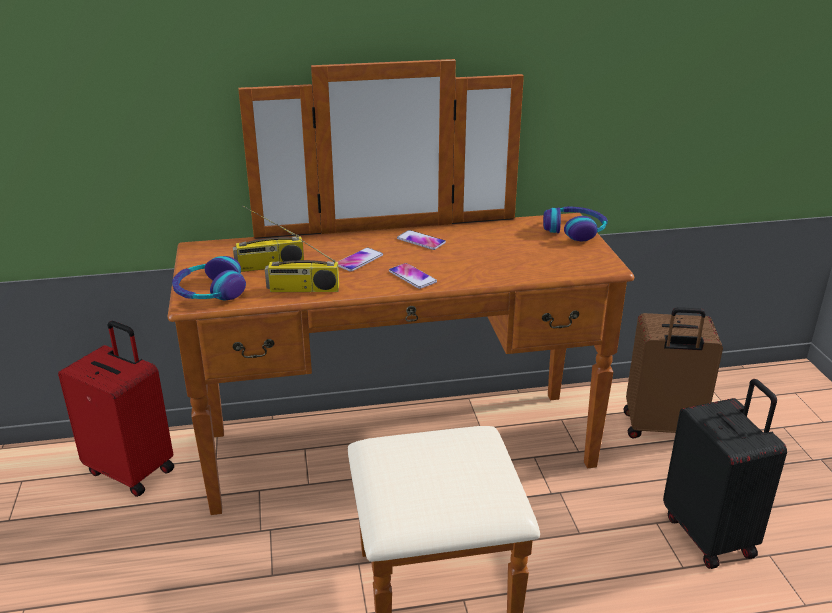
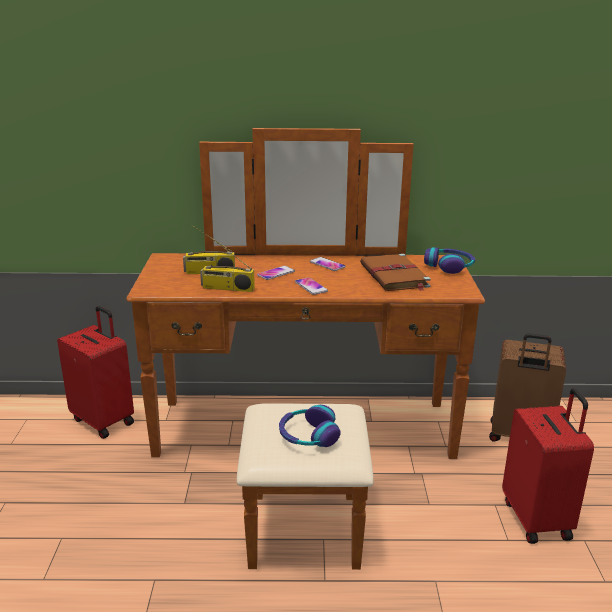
camera: 10 degrees right, 5 degrees down
headphones [172,256,246,300] -> headphones moved to [279,405,341,447]
black suitcase [663,379,787,569] -> red suitcase [502,388,594,544]
none -> brown book [360,253,431,291]

